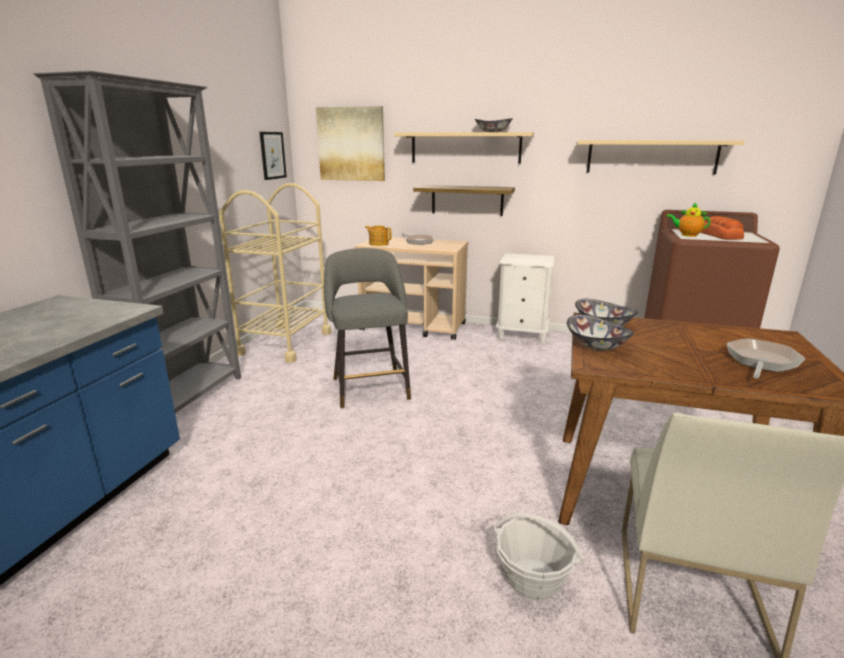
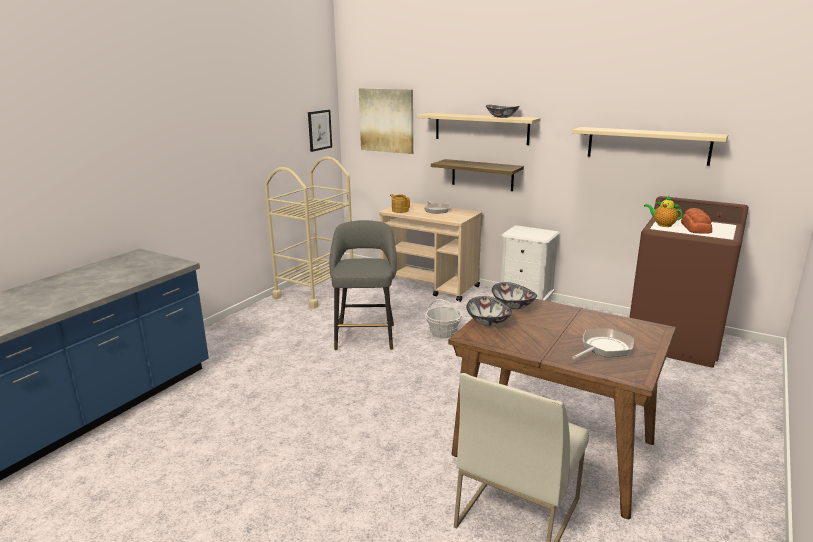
camera: 15 degrees right, 0 degrees up
grey bookcase [34,71,241,413] -> none
basket [493,513,585,600] -> basket moved to [425,299,462,338]

